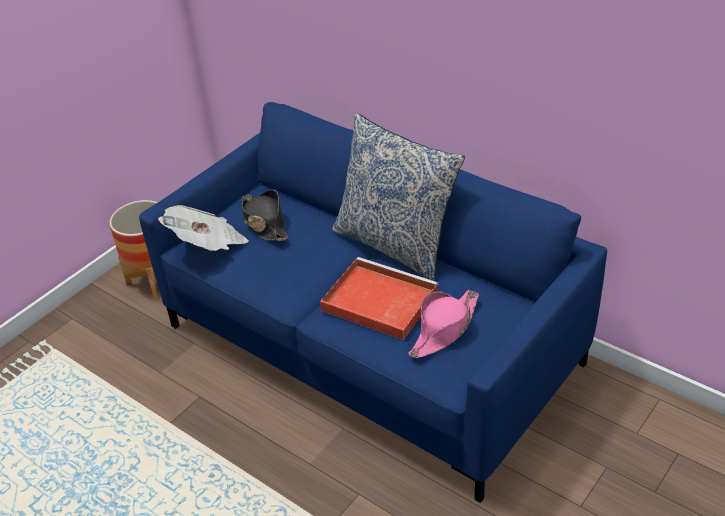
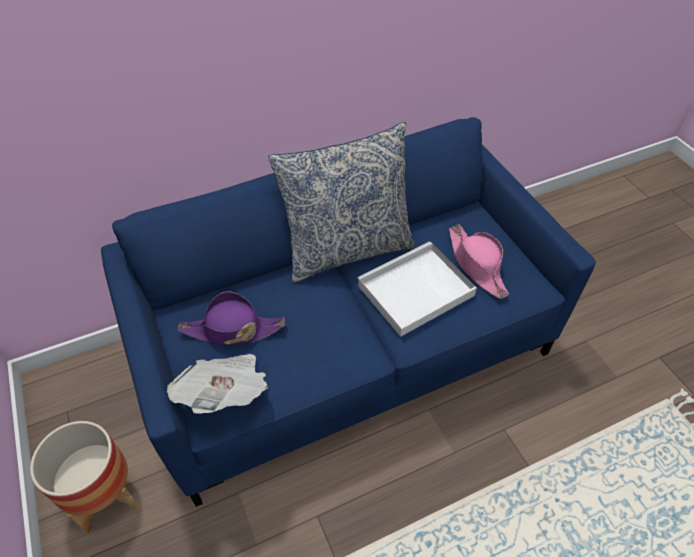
camera: 65 degrees left, 10 degrees up
black hat [241,190,288,241] -> purple hat [178,291,285,345]
red tray [320,257,439,340] -> white tray [357,242,477,337]

